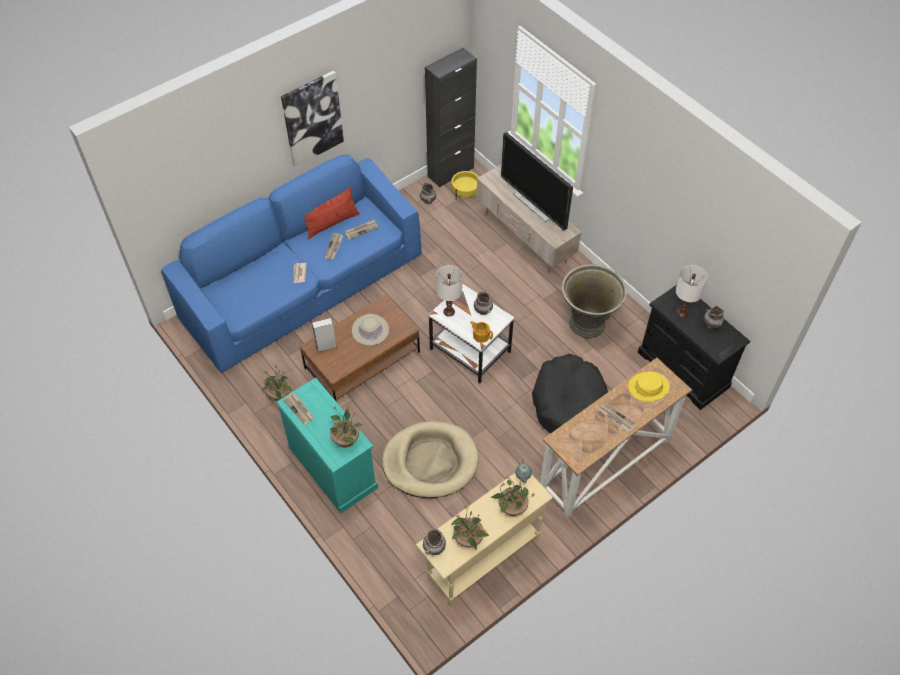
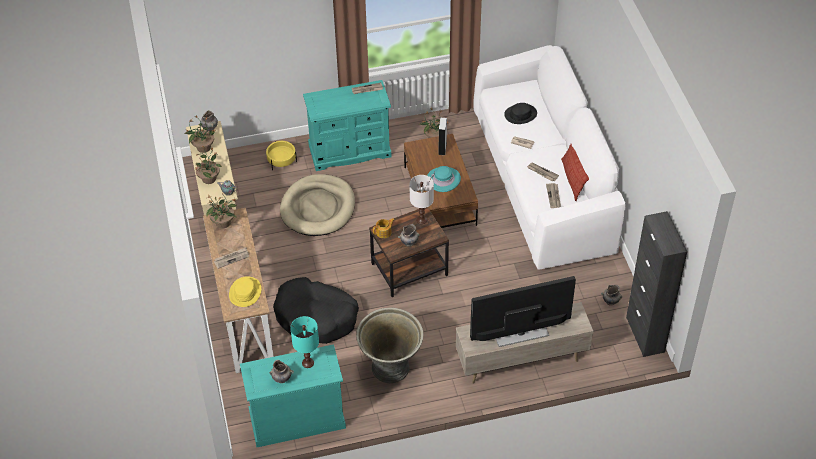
camera: 115 degrees right, 5 degrees down
blue sofa [162,155,422,373] -> white sofa [473,45,626,269]
picture [281,70,344,167] -> none
potted plant [330,406,362,447] -> potted plant moved to [207,193,237,228]
beige hat [352,314,389,346] -> turquoise hat [427,166,461,192]
white side table [428,284,514,383] -> brown side table [369,207,449,297]
yellow planter [451,171,479,199] -> yellow planter moved to [266,141,297,170]
black dresser [638,285,751,410] -> turquoise dresser [240,344,346,447]
white table lamp [676,265,708,318] -> turquoise table lamp [290,316,319,368]
none -> black hat [504,103,537,124]

